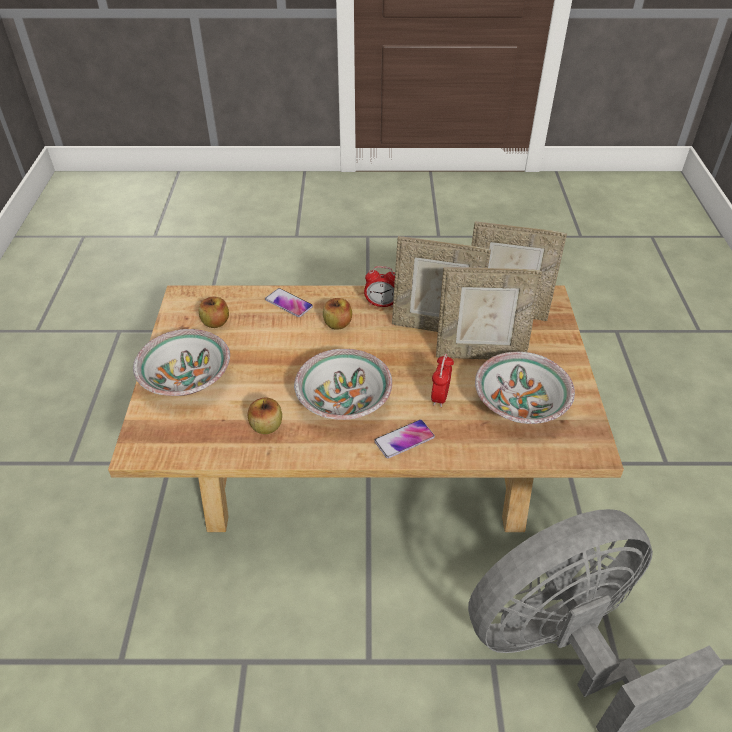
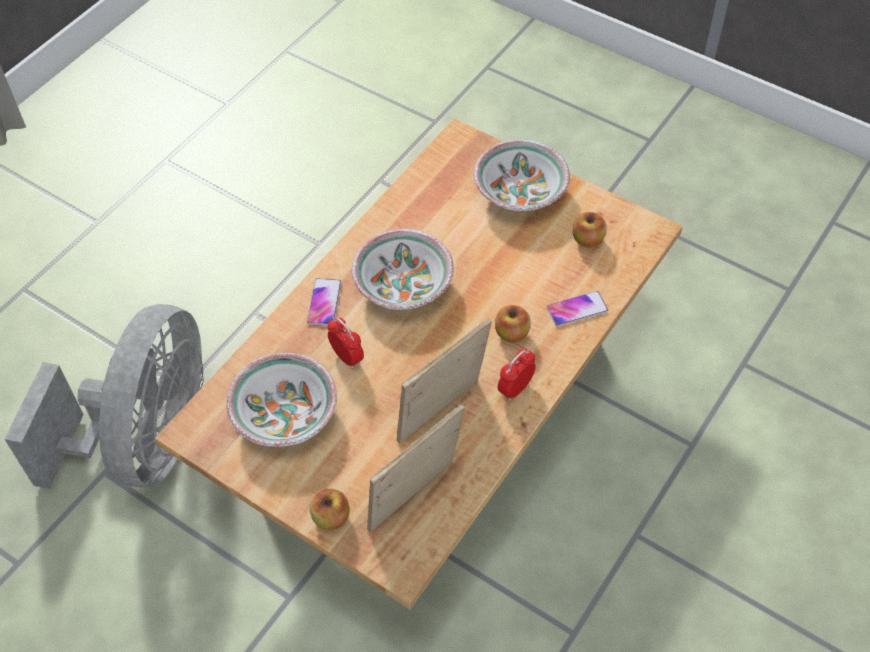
camera: 125 degrees right, 10 degrees up
apple [248,398,282,434] -> apple moved to [310,489,350,530]
picture frame [436,267,542,360] -> none

